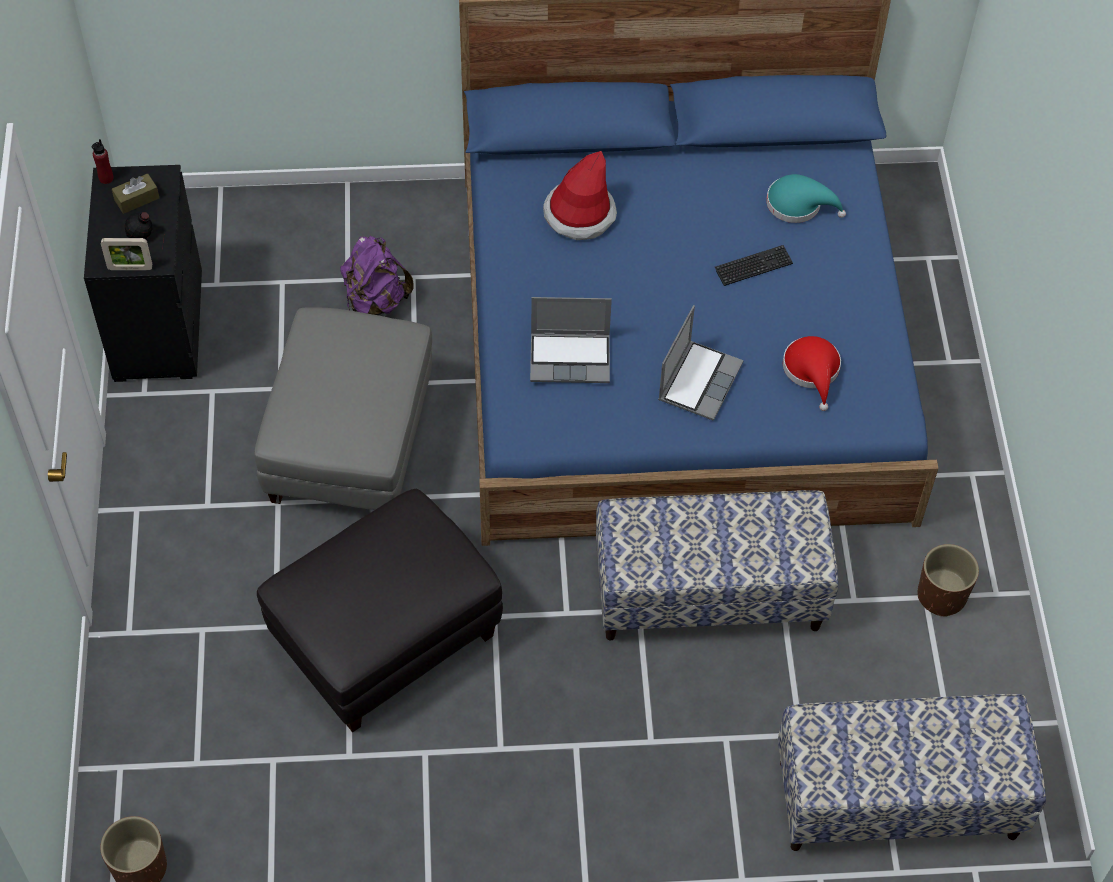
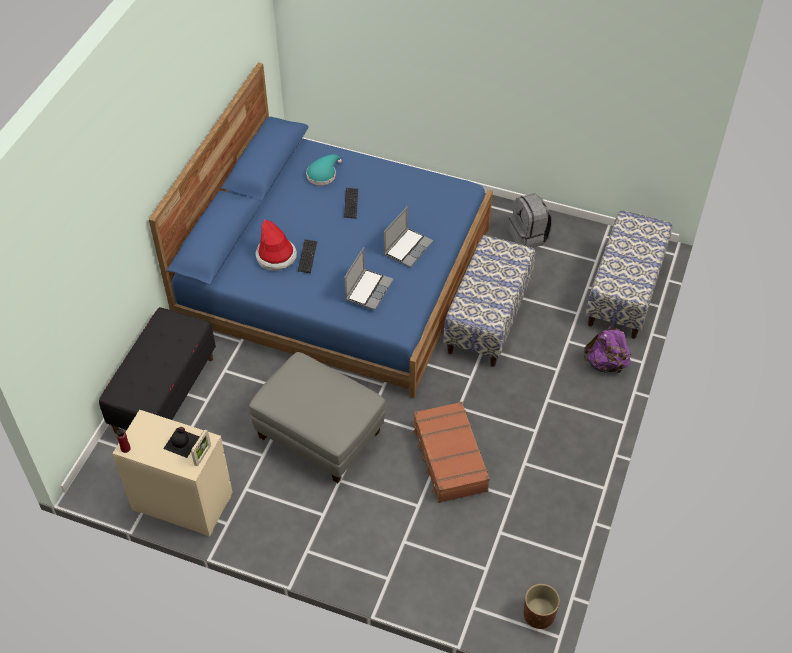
camera: 65 degrees left, 5 degrees down
black dresser [84,165,202,382] -> beige dresser [112,410,233,537]
brown tissue box [112,174,159,214] -> none
black ottoman [257,489,503,732] -> brown suitcase [412,401,490,503]
purple backpack [340,236,414,315] -> purple backpack moved to [584,324,631,375]
laptop [658,305,744,421] -> laptop turned 75 degrees clockwise [384,206,433,268]
red hat [783,336,841,411] -> none
brown planter [918,544,979,617] -> grey backpack [509,193,552,248]
none -> black bench [99,307,216,434]
none -> keyboard [298,239,317,273]

